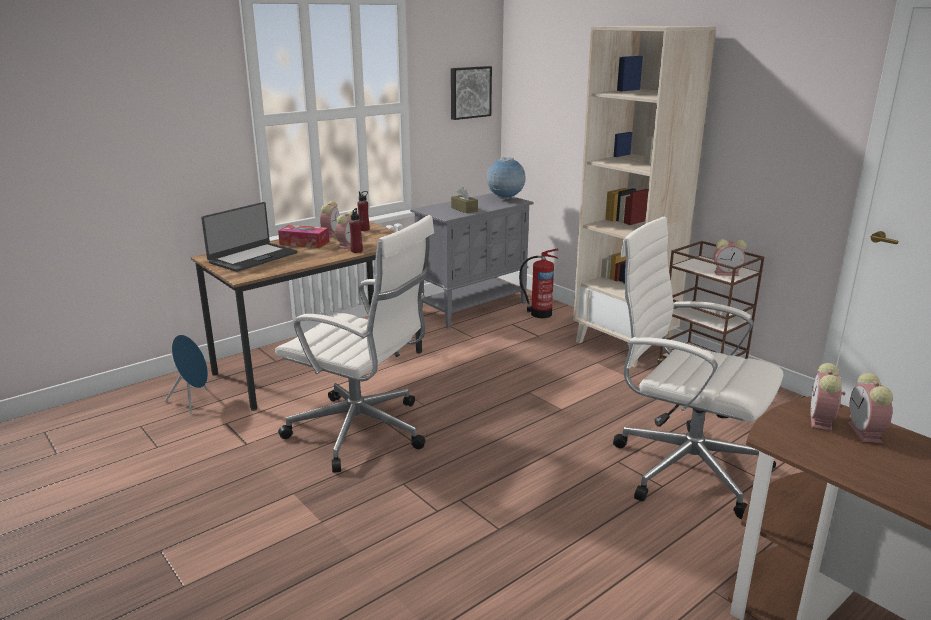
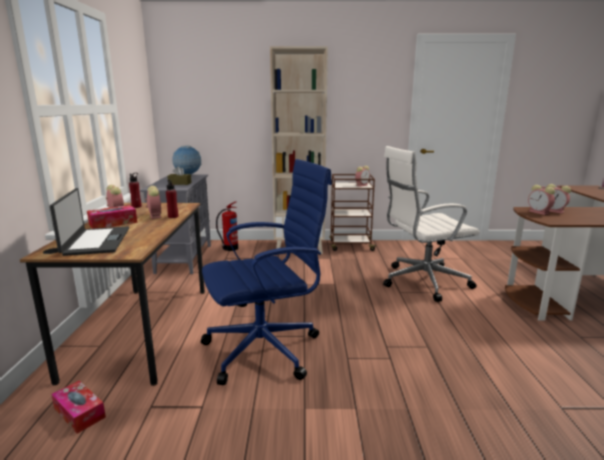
camera: 50 degrees left, 5 degrees down
blue speaker [165,335,208,415] -> tissue box [51,380,106,434]
white office chair [275,215,434,473] -> blue office chair [201,159,332,385]
picture [451,66,492,120] -> none

